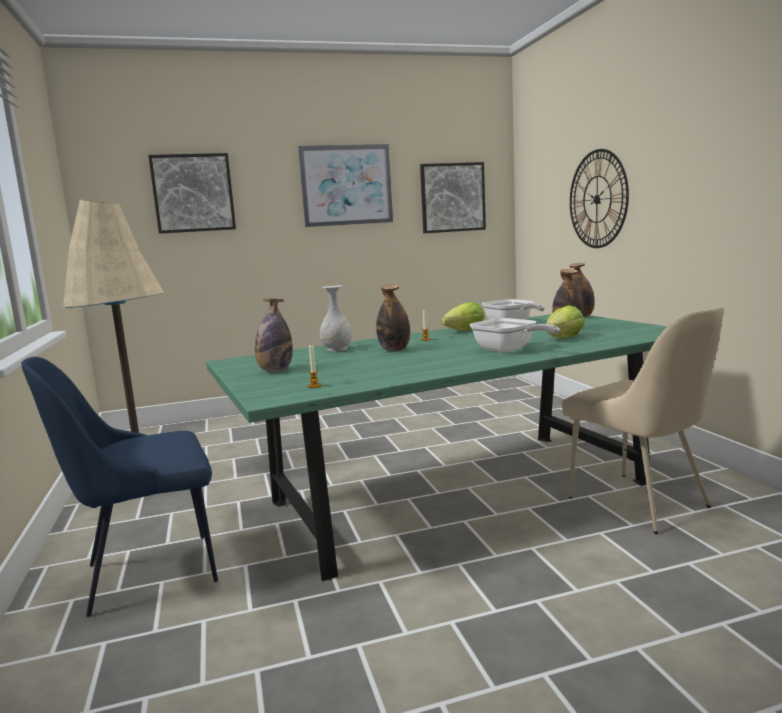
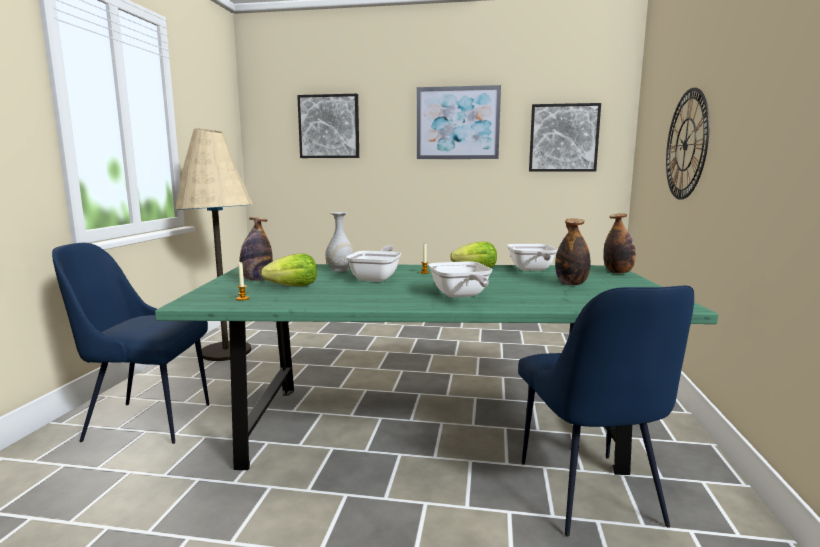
camera: 25 degrees right, 0 degrees up
bottle [376,284,410,351] -> frying pan [346,245,402,282]
lettuce [546,305,585,338] -> lettuce moved to [261,254,317,286]
beige chair [562,306,724,535] -> blue chair [518,286,694,537]

